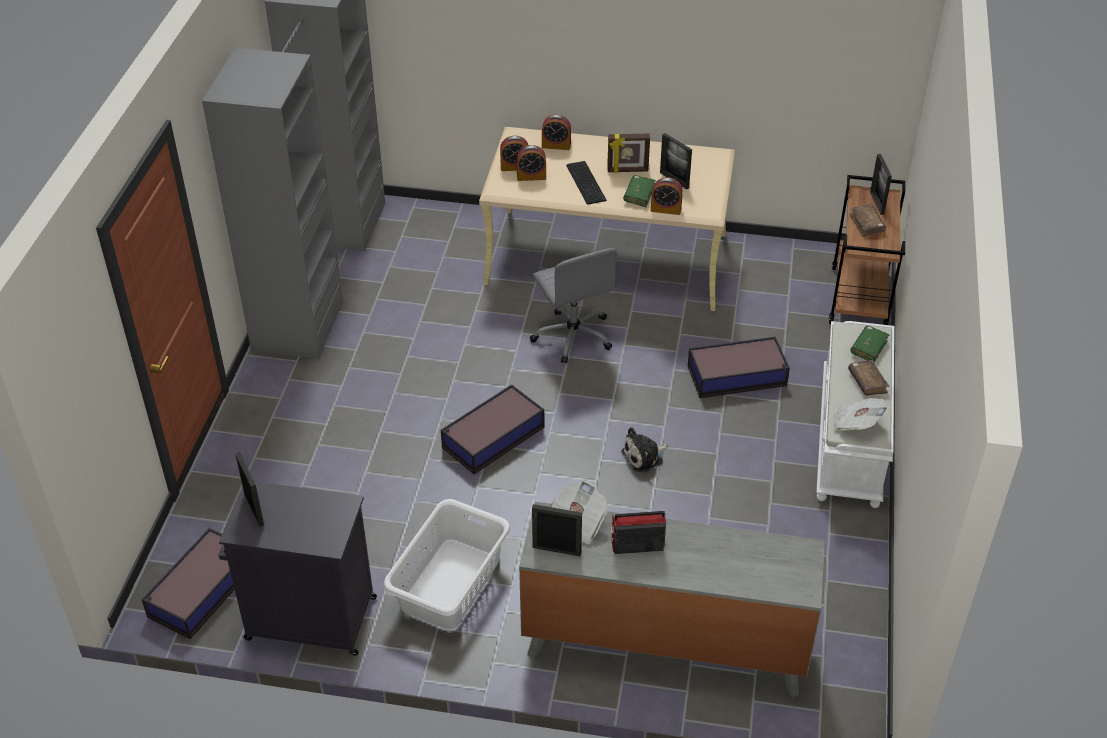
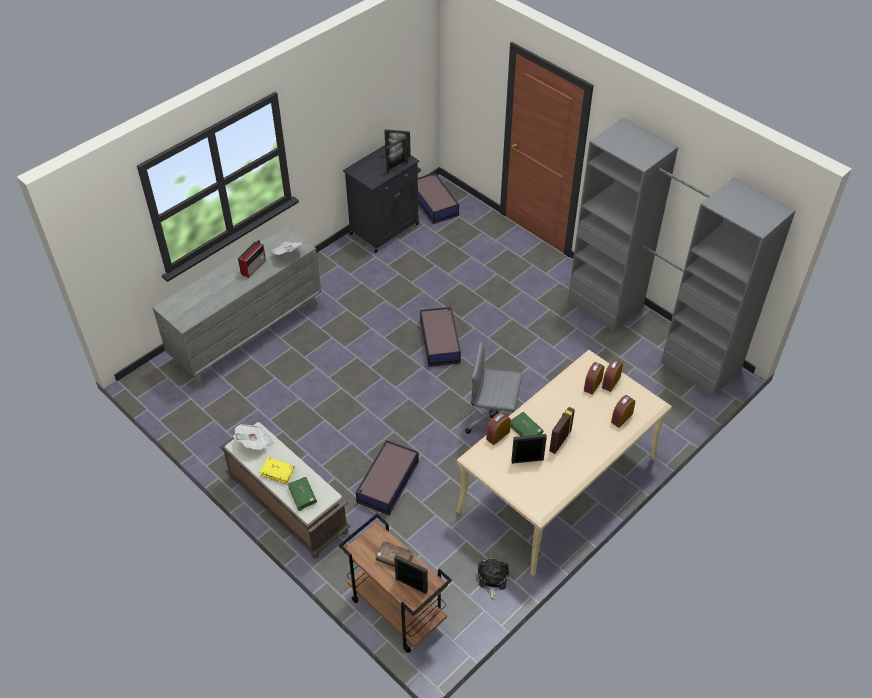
camera: 125 degrees right, 5 degrees up
white laundry basket [383,499,511,630] -> none
picture frame [532,504,582,556] -> picture frame moved to [386,137,408,174]
keyboard [566,161,607,205] -> none
plush toy [621,427,668,472] -> plush toy moved to [478,559,509,600]
white bench [816,321,894,508] -> brown bench [219,420,351,558]
brown book [848,360,890,396] -> yellow book [259,457,295,484]

